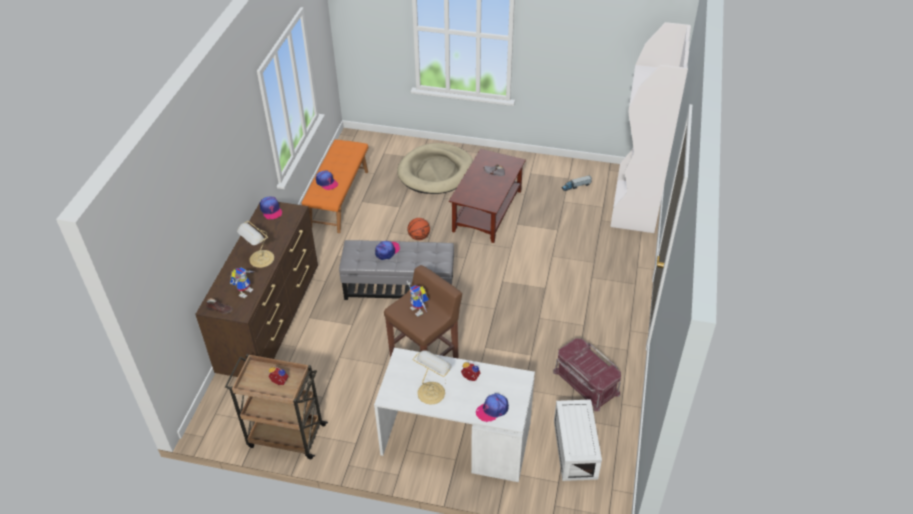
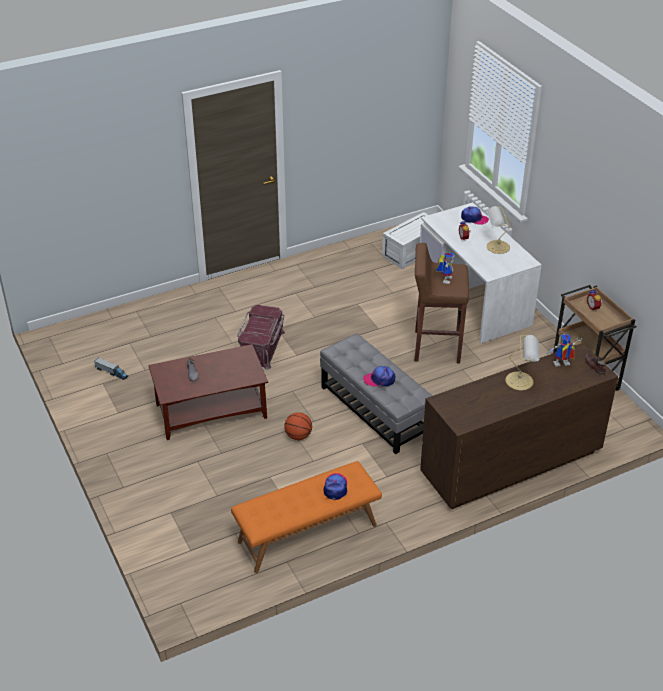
camera: 130 degrees left, 5 degrees down
cap [260,197,282,219] -> none
beige dog bed [397,143,473,194] -> none
red storage box [553,338,621,411] -> red storage box moved to [237,305,285,370]
white bookcase [611,22,691,233] -> none

